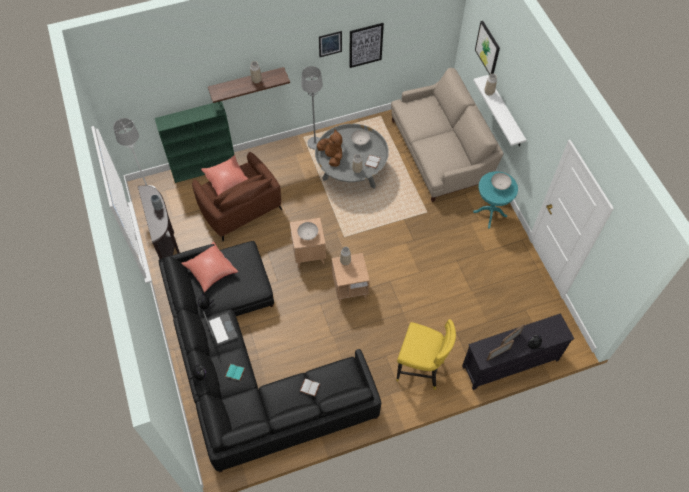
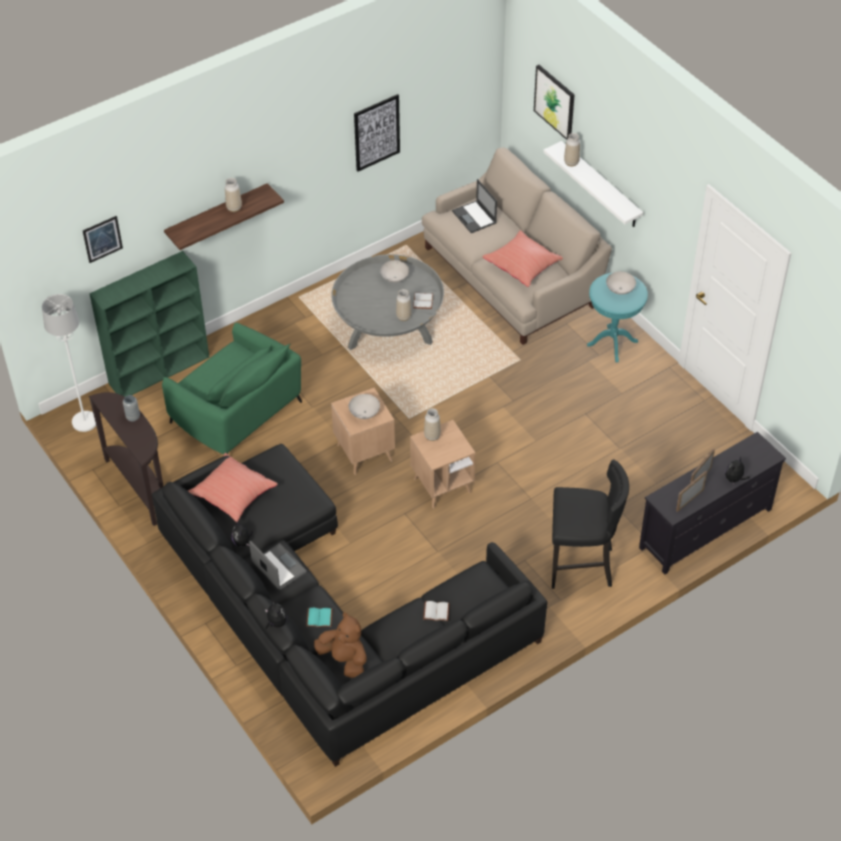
camera: 15 degrees left, 10 degrees down
brown armchair [192,152,282,241] -> green armchair [162,323,302,454]
red pillow [201,155,249,195] -> red pillow moved to [482,230,563,287]
grey floor lamp [301,66,323,149] -> none
brown plush toy [317,130,343,167] -> brown plush toy moved to [314,612,367,678]
picture [319,31,342,57] -> picture moved to [83,216,123,263]
yellow stool [396,319,456,390] -> black stool [552,460,629,589]
none -> laptop [452,179,497,233]

